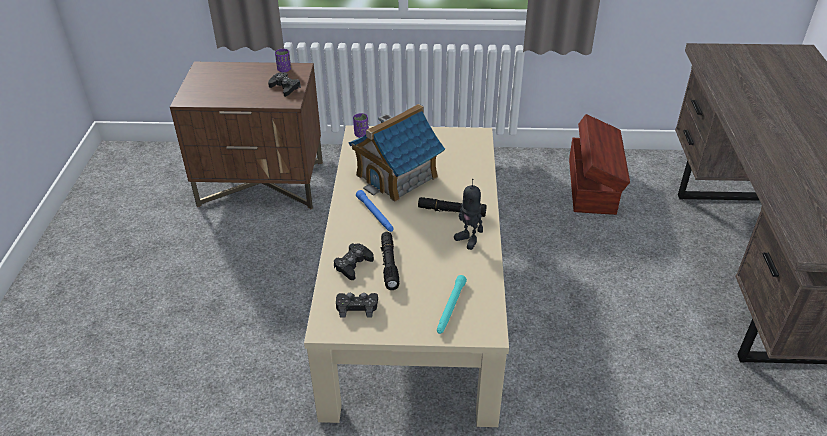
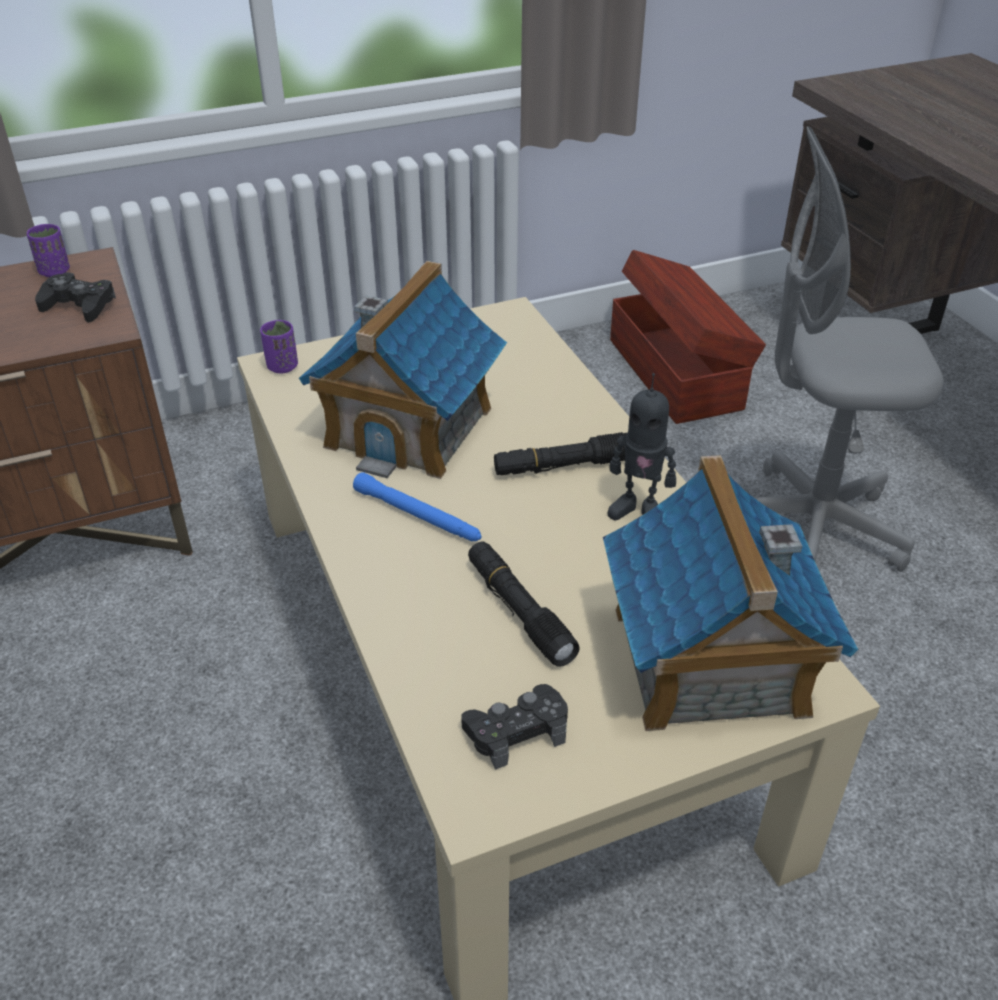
camera: 25 degrees left, 0 degrees up
black game controller [334,243,374,280] -> none
turquoise flashlight [437,275,467,334] -> toy house [603,455,858,731]
none -> grey office chair [755,127,944,572]

